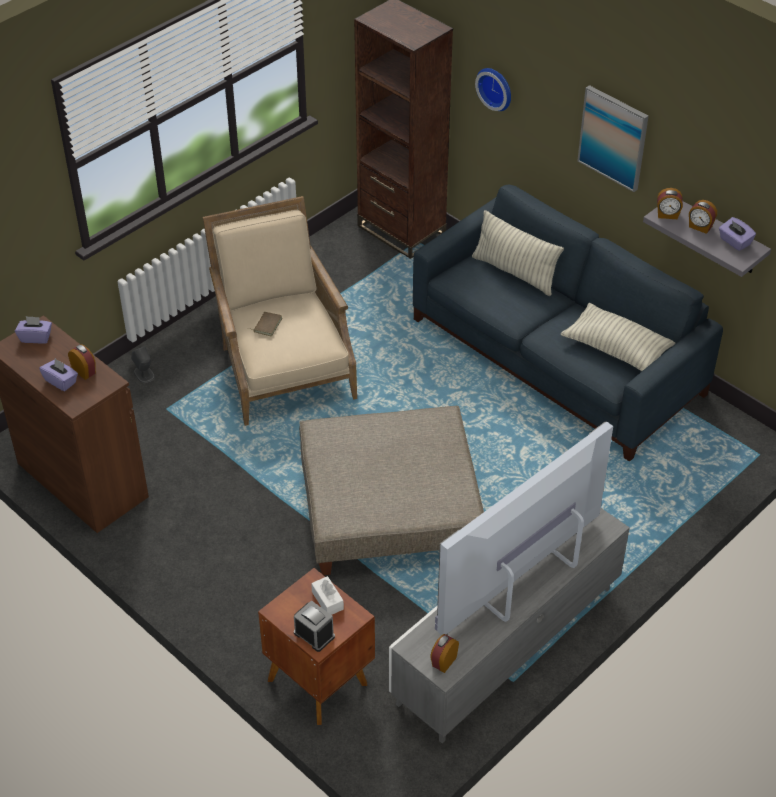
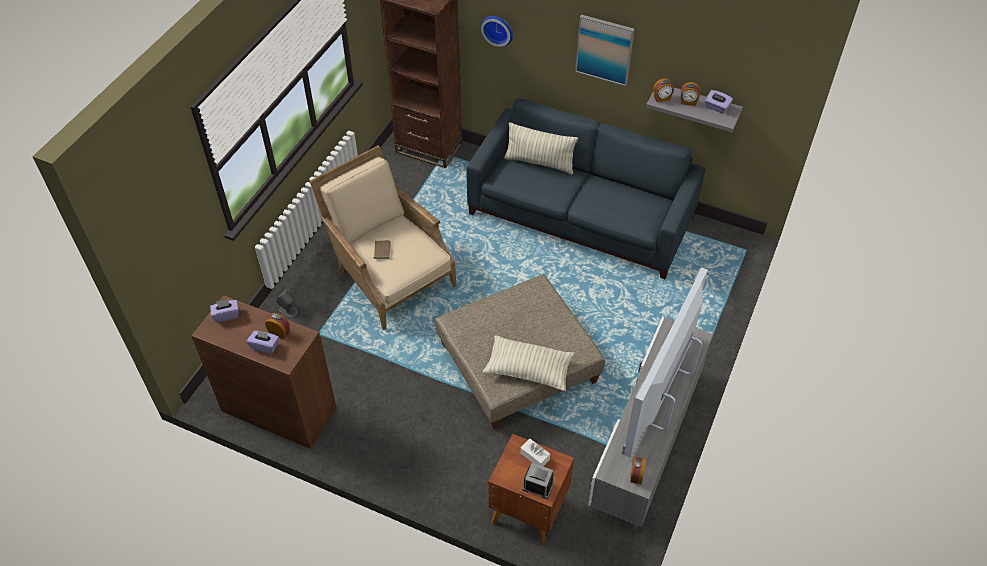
camera: 20 degrees left, 5 degrees up
pillow [561,303,675,371] -> pillow moved to [482,335,575,391]

